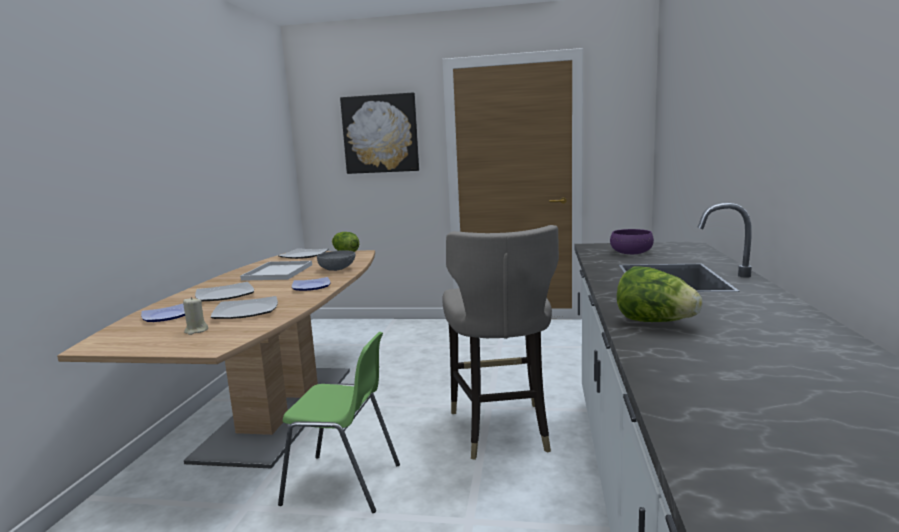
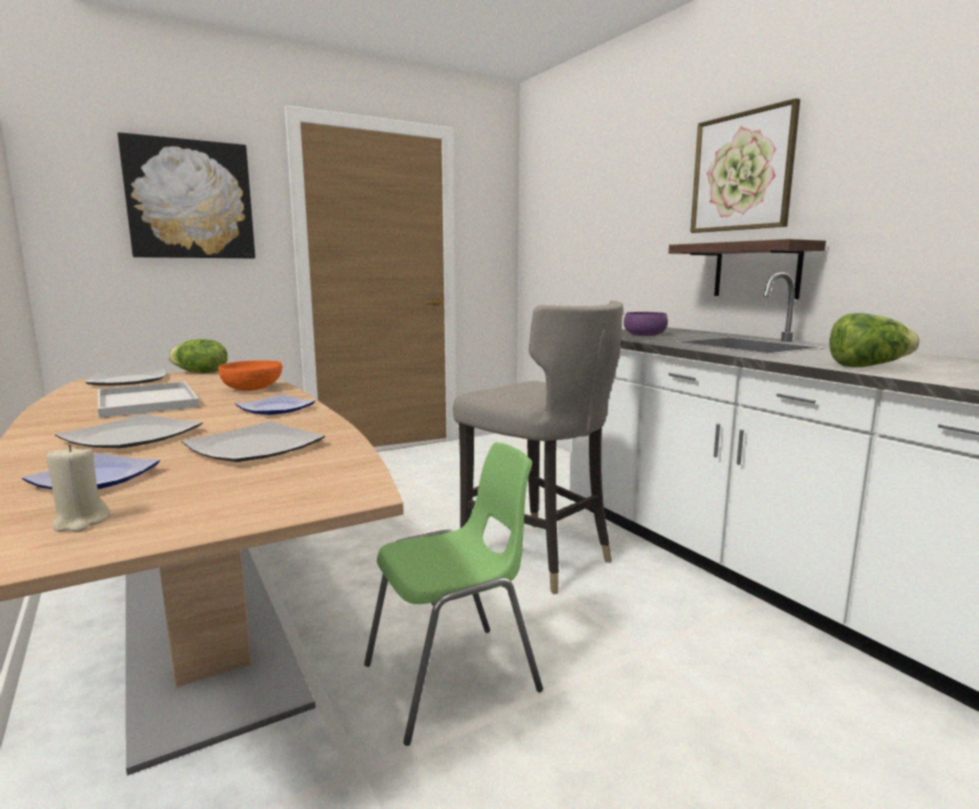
camera: 40 degrees left, 0 degrees up
beige candle [183,297,208,335] -> beige candle moved to [46,444,110,532]
grey bowl [317,250,355,271] -> orange bowl [218,360,282,391]
none -> shelf [669,239,826,299]
none -> picture [690,98,800,233]

